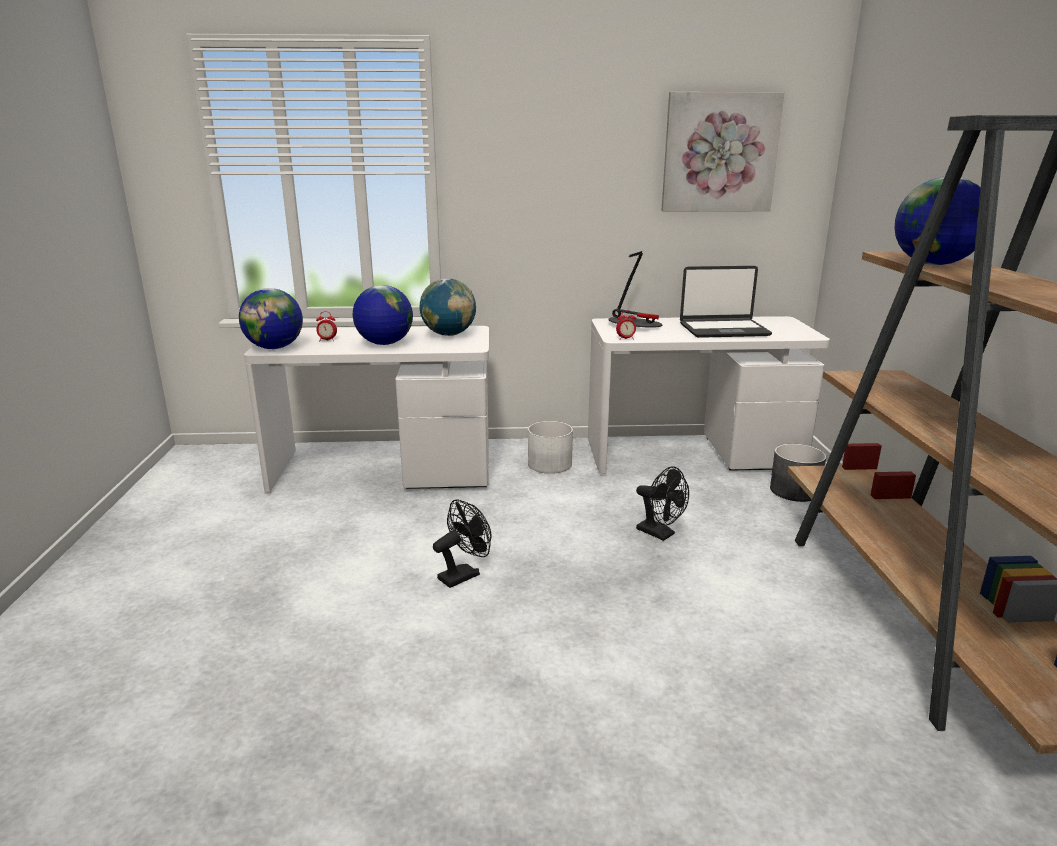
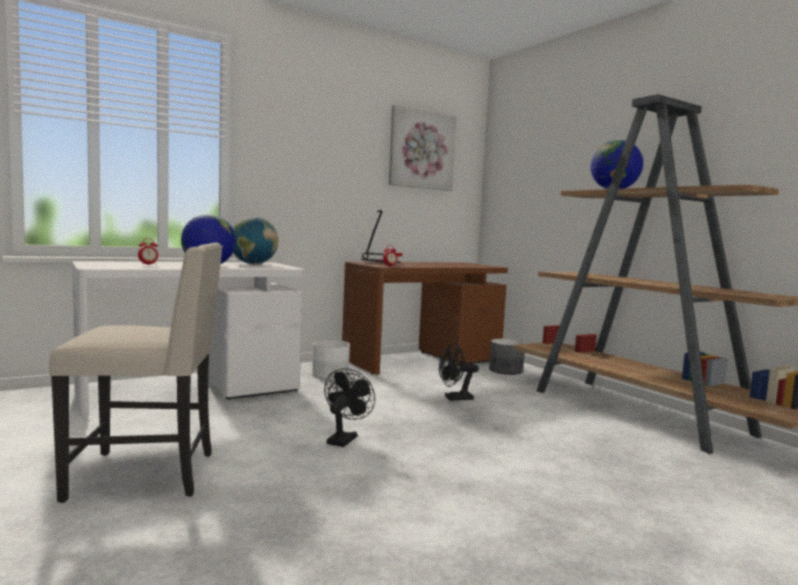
camera: 30 degrees left, 15 degrees down
globe [239,288,303,349] -> none
white desk [588,316,830,474] -> brown desk [342,262,508,375]
black fan [636,467,689,541] -> black fan turned 150 degrees clockwise [439,343,479,401]
laptop [680,266,772,338] -> none
none -> beige chair [49,243,223,503]

